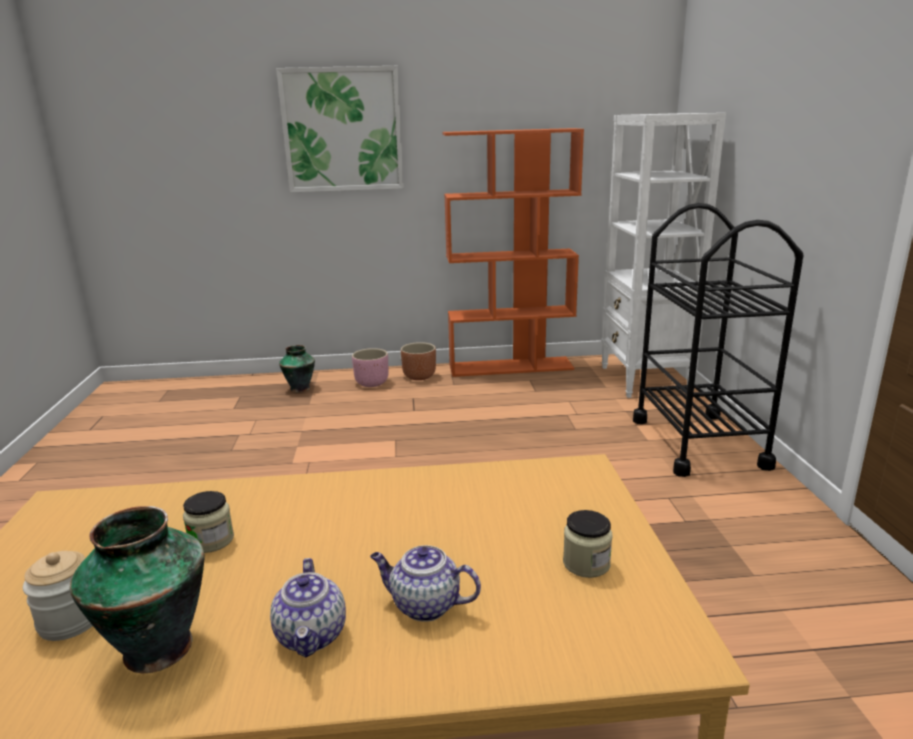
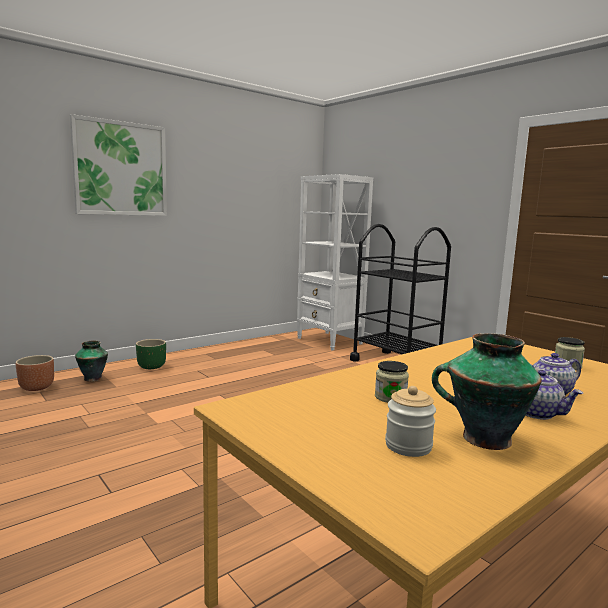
camera: 35 degrees left, 10 degrees down
pink planter [352,348,389,387] -> green planter [136,339,166,369]
brown planter [401,342,436,380] -> brown planter moved to [16,355,54,391]
orange bookcase [442,128,584,377] -> none

